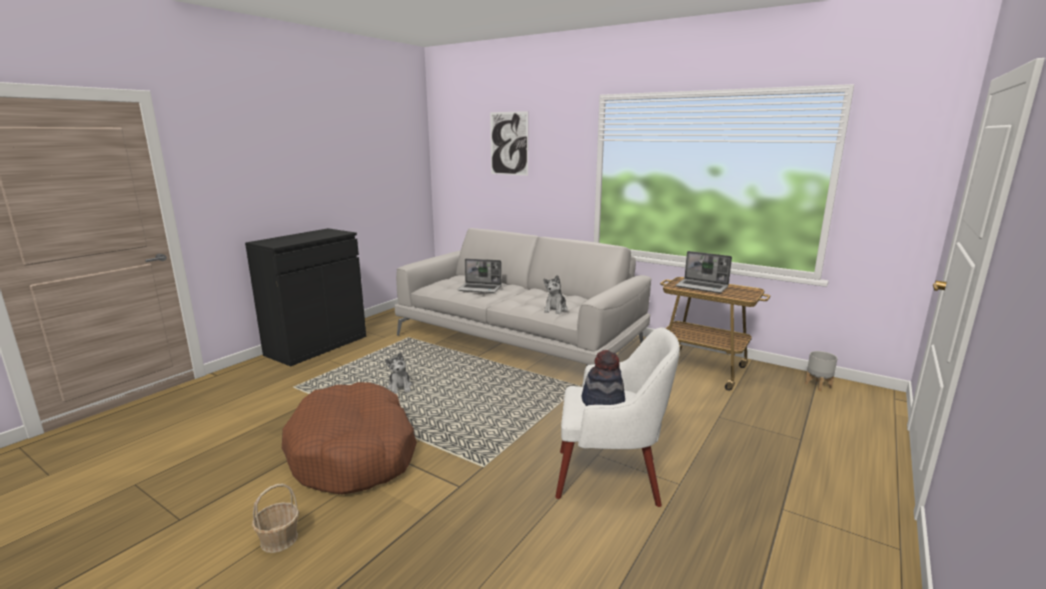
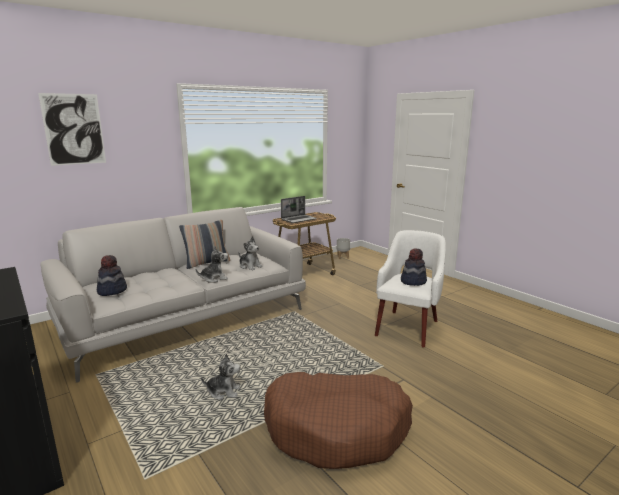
camera: 70 degrees left, 0 degrees up
basket [252,484,299,553] -> none
laptop [457,259,502,293] -> none
none -> hat [97,255,127,296]
none -> pillow [179,220,230,269]
none -> plush toy [196,246,228,283]

